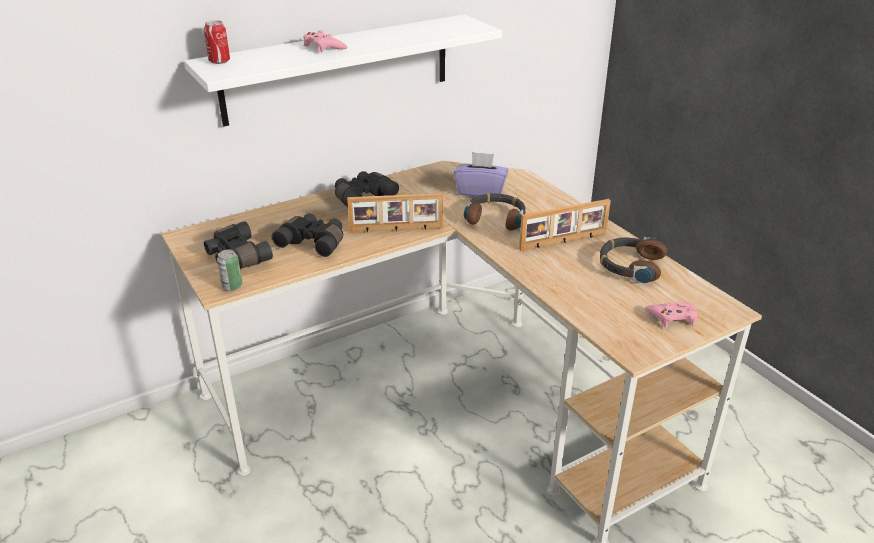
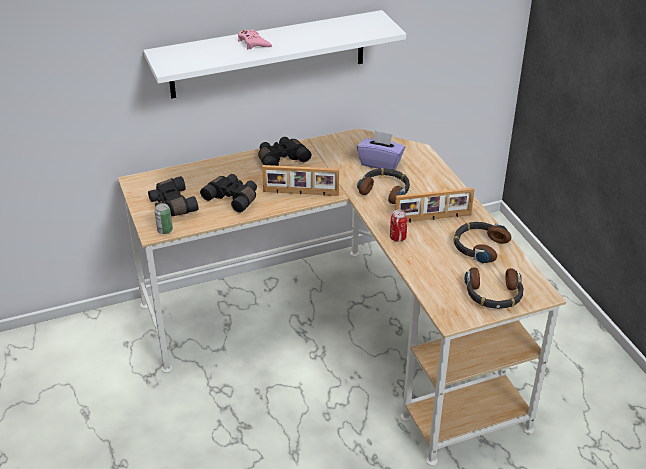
camera: 10 degrees right, 5 degrees up
can [204,20,230,64] -> can moved to [390,210,408,242]
pink game controller [645,302,698,328] -> headphones [465,267,524,309]

